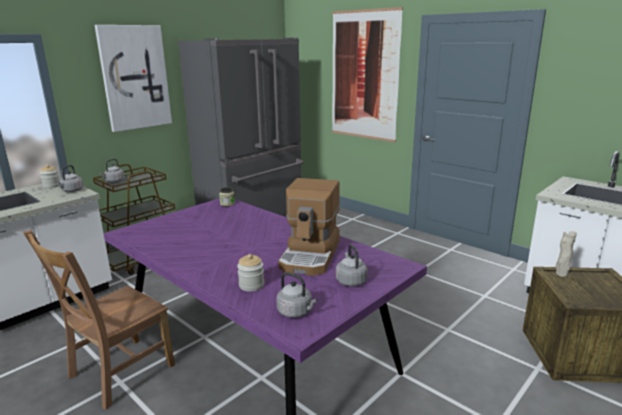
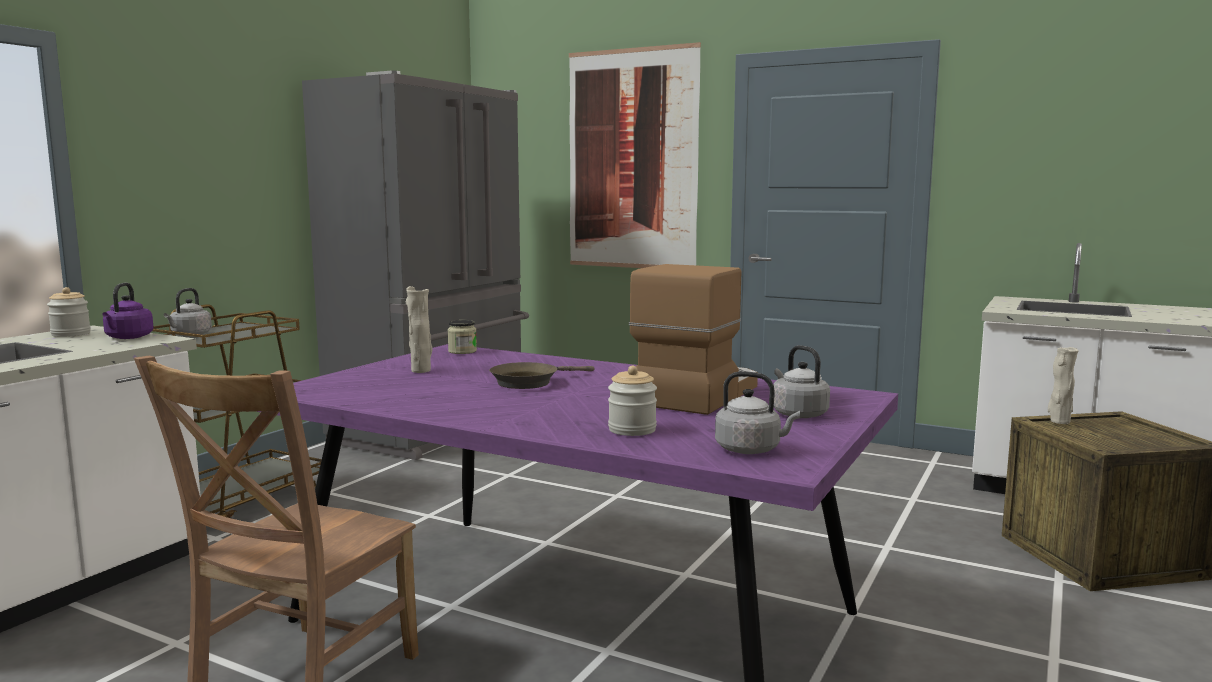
camera: 15 degrees left, 10 degrees down
grey kettle [56,165,84,192] -> purple kettle [103,283,154,339]
picture [95,25,172,132] -> none
coffee machine [278,178,340,276] -> coffee machine turned 150 degrees counterclockwise [629,264,758,415]
none -> beige vase [406,286,433,373]
none -> brown frying pan [489,362,594,389]

